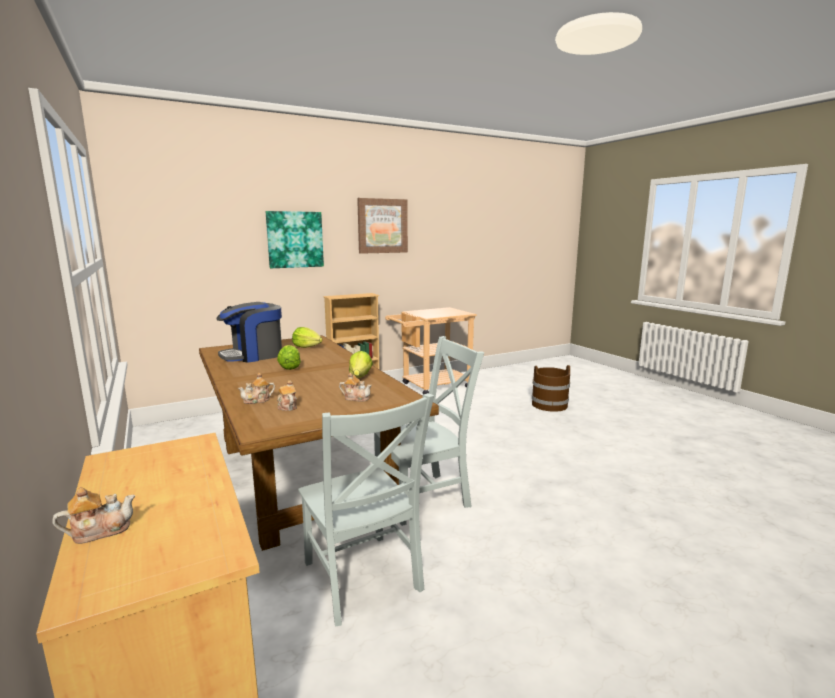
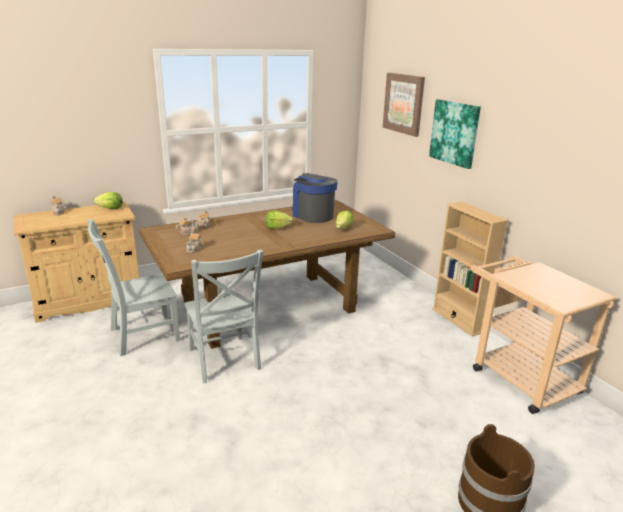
camera: 90 degrees right, 10 degrees up
lettuce [349,351,373,378] -> lettuce moved to [93,192,123,209]
picture [357,198,408,254] -> picture moved to [383,73,425,137]

